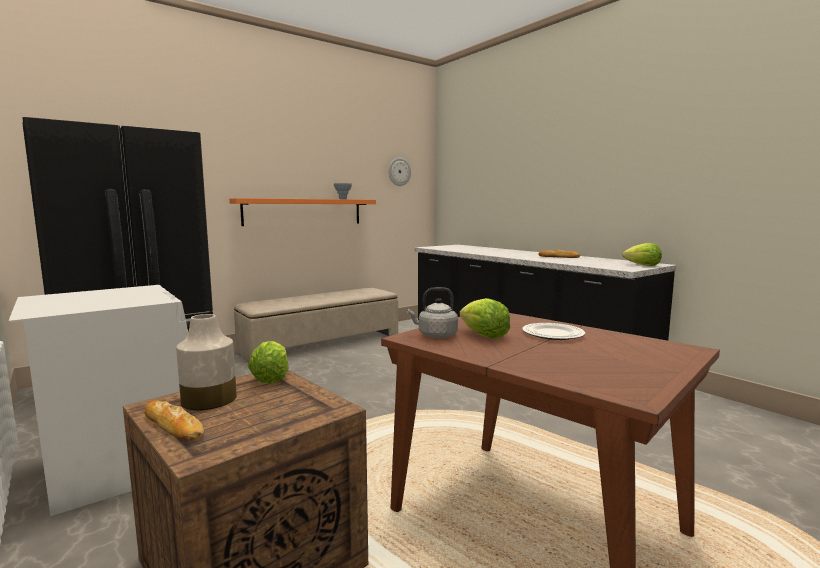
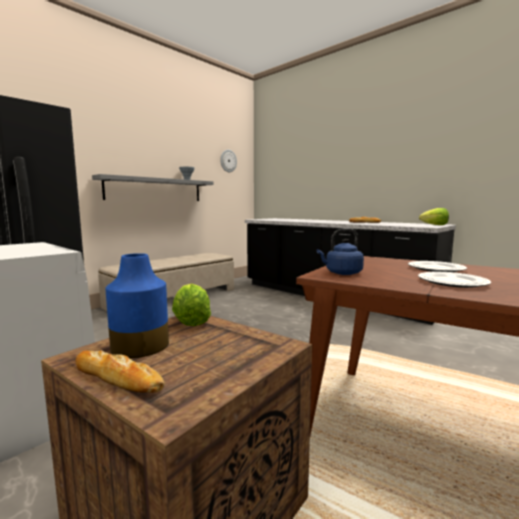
camera: 10 degrees left, 0 degrees up
beige vase [176,314,237,410] -> blue vase [106,253,169,358]
orange shelf [229,198,376,226] -> grey shelf [92,174,214,201]
grey kettle [407,287,458,338] -> blue kettle [317,228,364,275]
lettuce [460,298,510,339] -> none
none -> plate [418,272,491,288]

